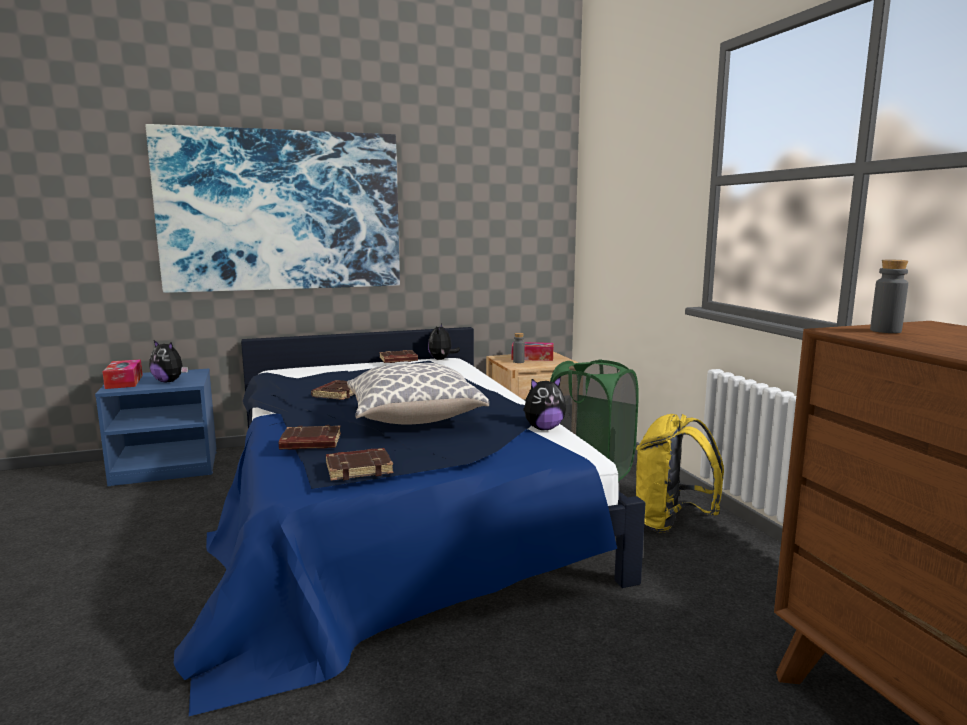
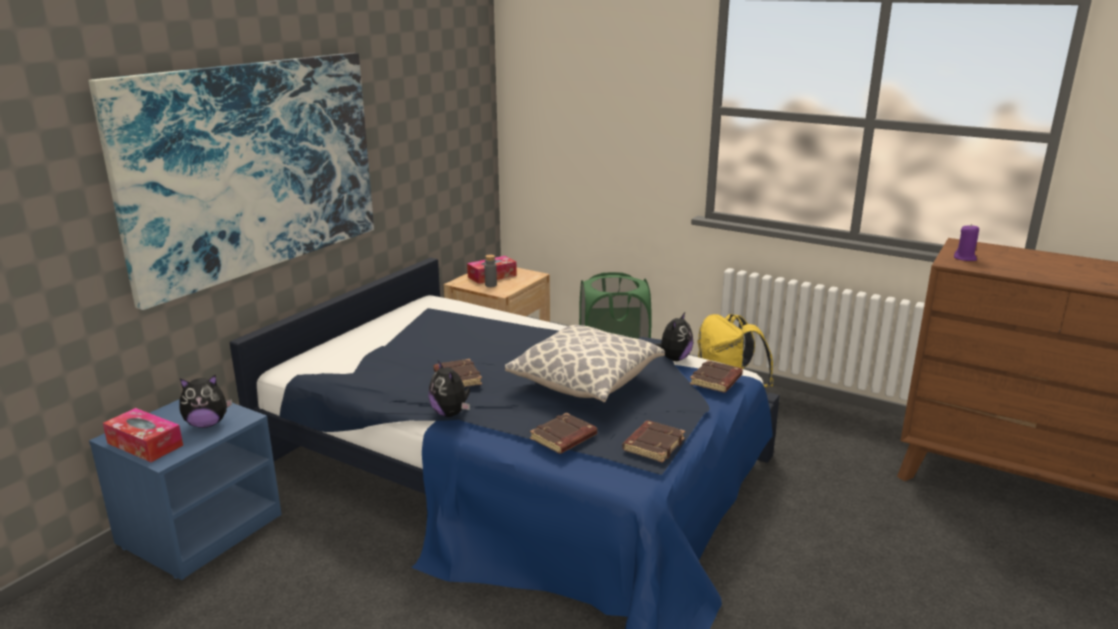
camera: 40 degrees left, 10 degrees up
brown book [379,350,418,363] -> brown book moved to [690,360,743,393]
plush toy [428,323,460,360] -> plush toy moved to [428,360,470,417]
grey bottle [870,260,908,333] -> purple candle [954,224,979,261]

